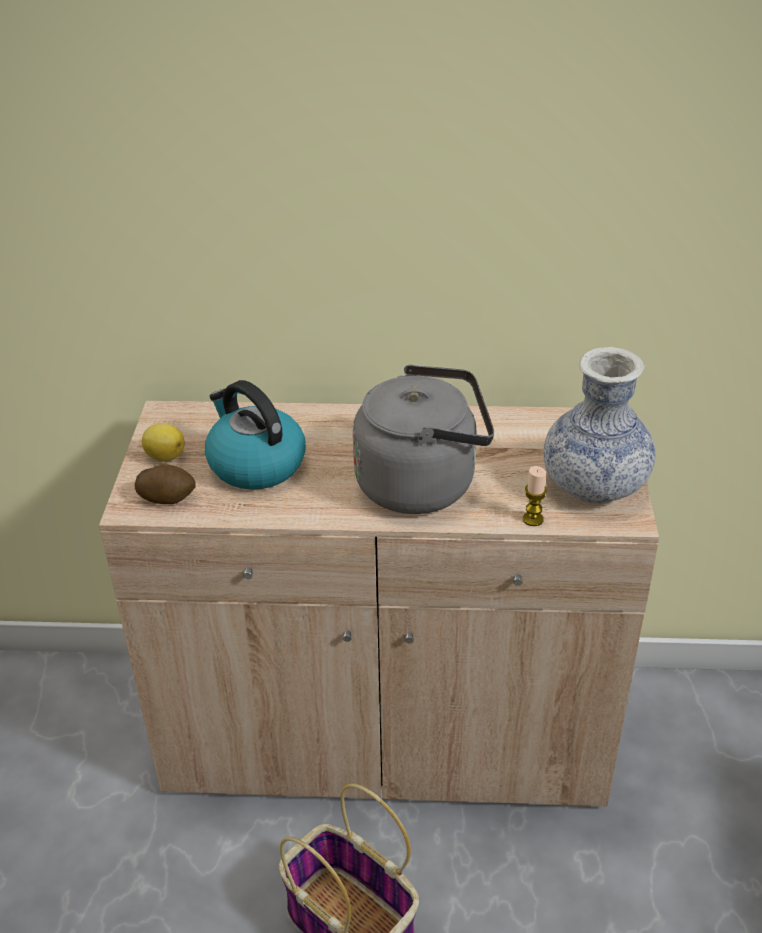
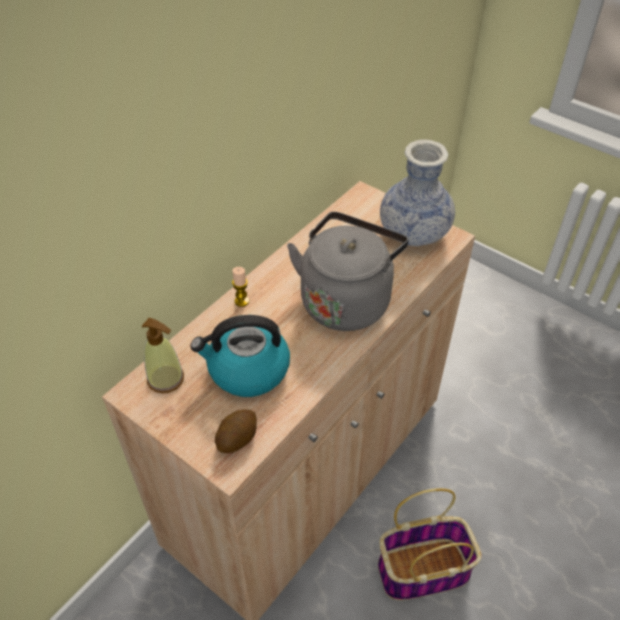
camera: 55 degrees left, 10 degrees up
lemon [142,423,185,462] -> none
candle [523,466,547,526] -> candle moved to [232,267,249,307]
none -> soap dispenser [142,318,184,393]

